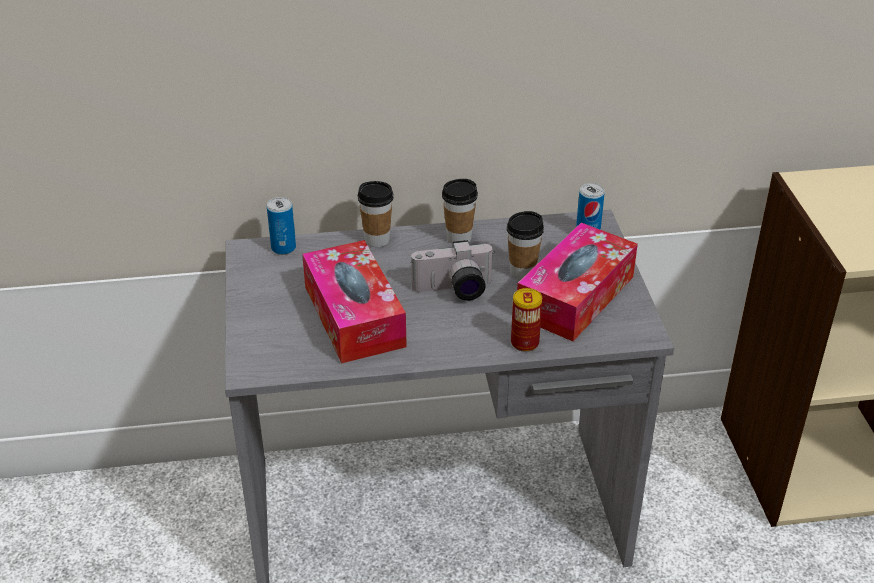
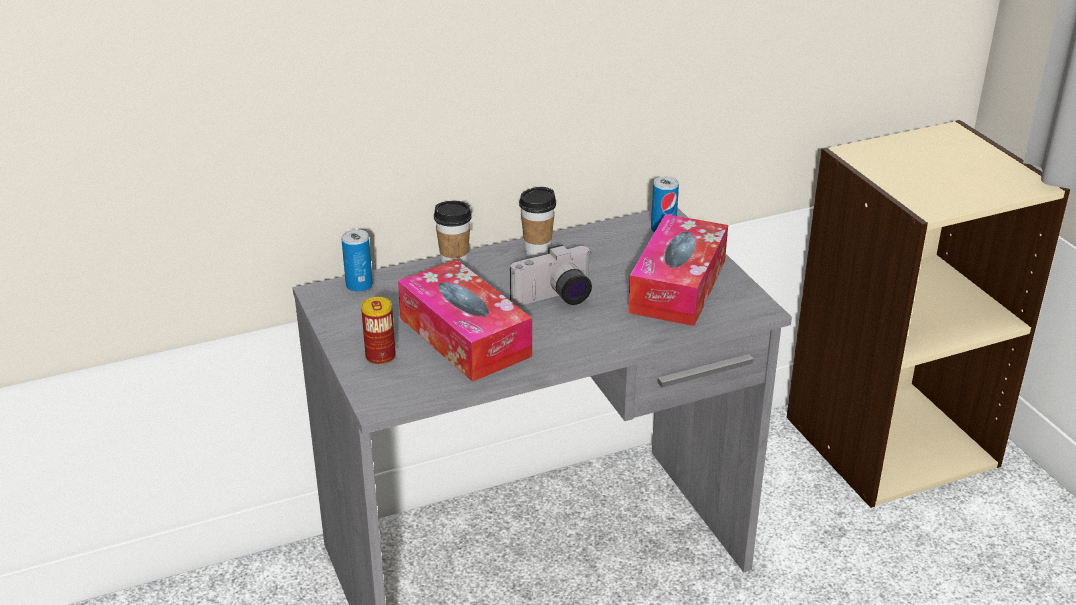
camera: 15 degrees left, 5 degrees down
cup [507,211,544,280] -> none
can [511,288,542,352] -> can moved to [361,297,396,365]

